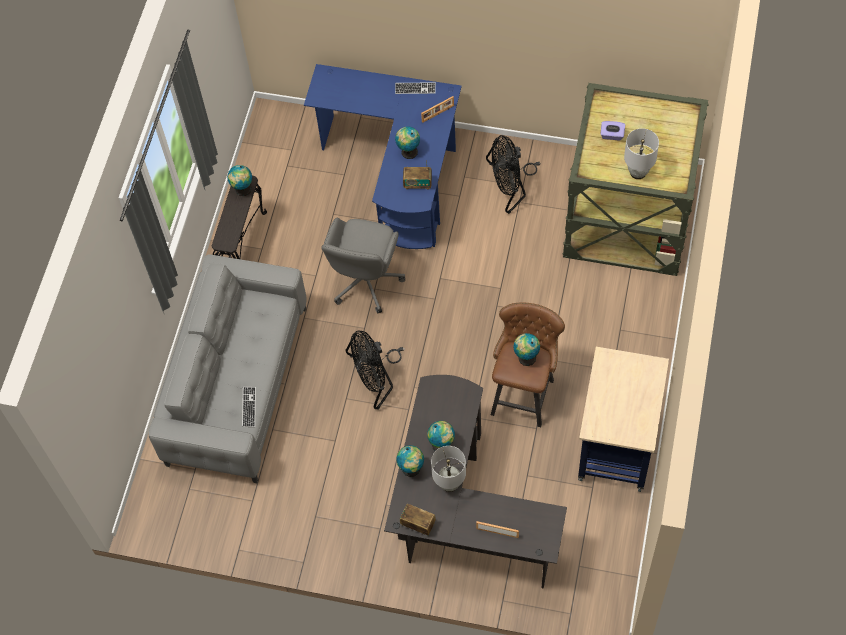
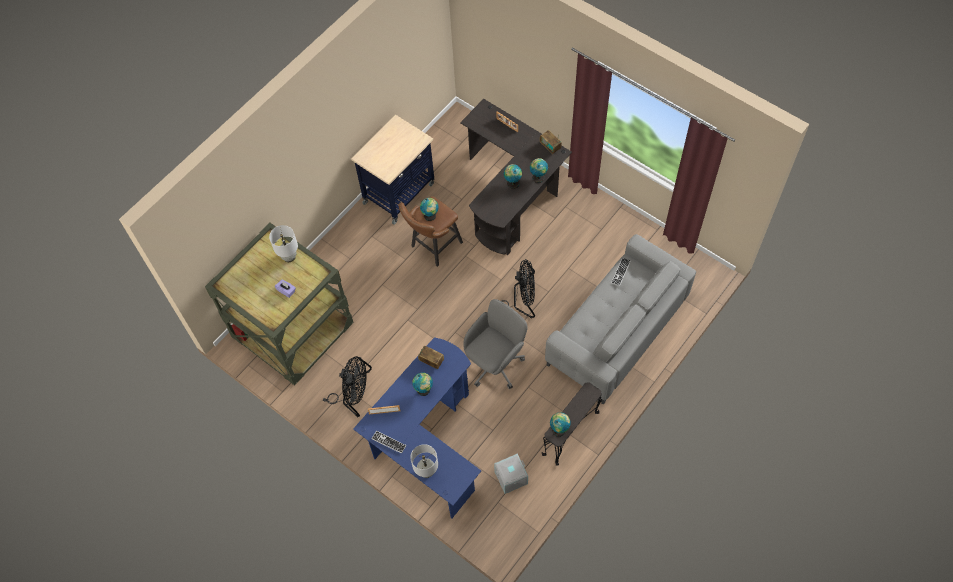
camera: 155 degrees left, 0 degrees up
white table lamp [431,446,466,492] -> white table lamp moved to [410,444,438,478]
none -> grey storage box [494,453,528,494]

